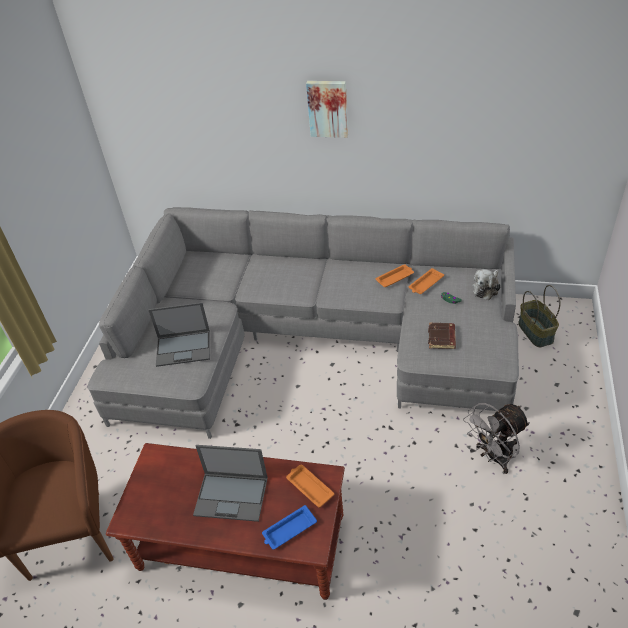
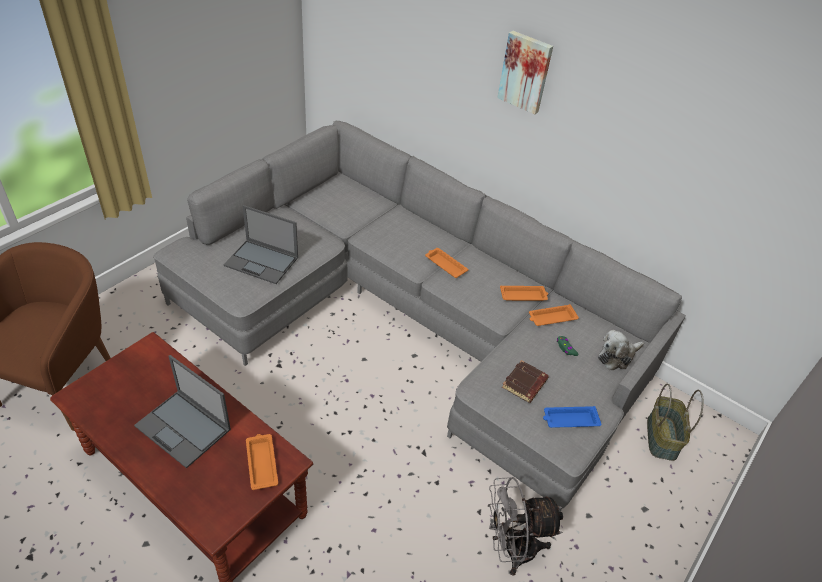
camera: 20 degrees right, 0 degrees up
blue tray [262,505,317,550] -> blue tray moved to [543,406,601,428]
none -> orange tray [425,248,468,278]

